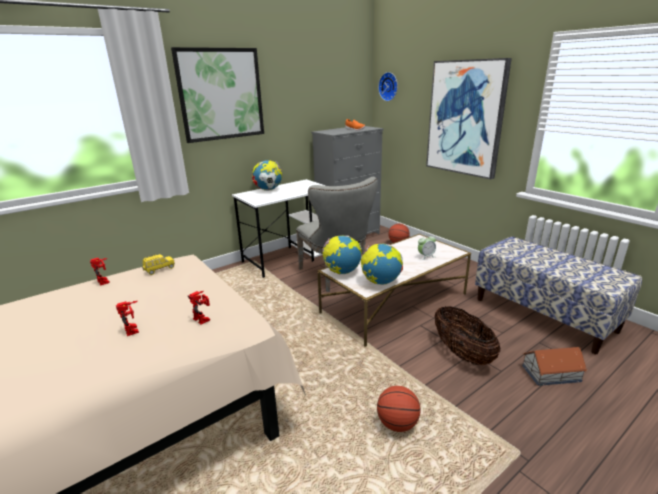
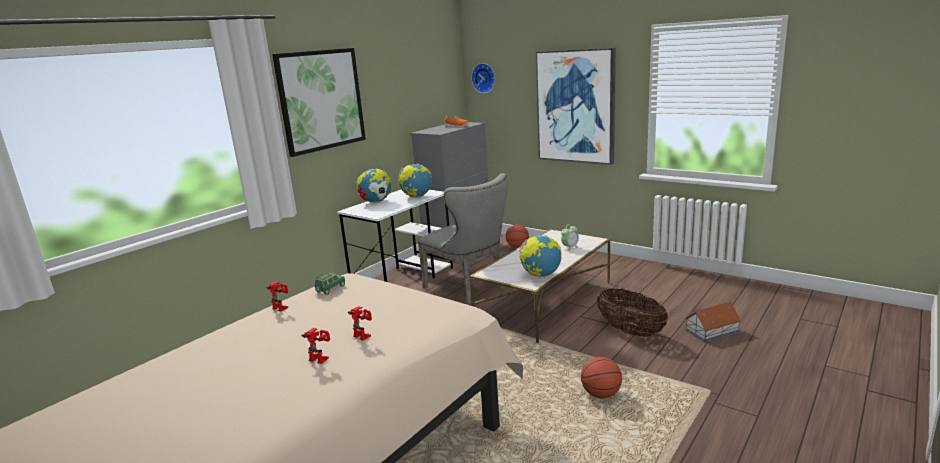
camera: 15 degrees left, 5 degrees down
yellow toy car [142,254,175,275] -> green toy car [315,273,345,295]
toy robot [187,291,210,325] -> toy robot moved to [301,328,330,364]
globe [322,235,362,274] -> globe moved to [397,164,432,198]
bench [475,236,642,354] -> none

